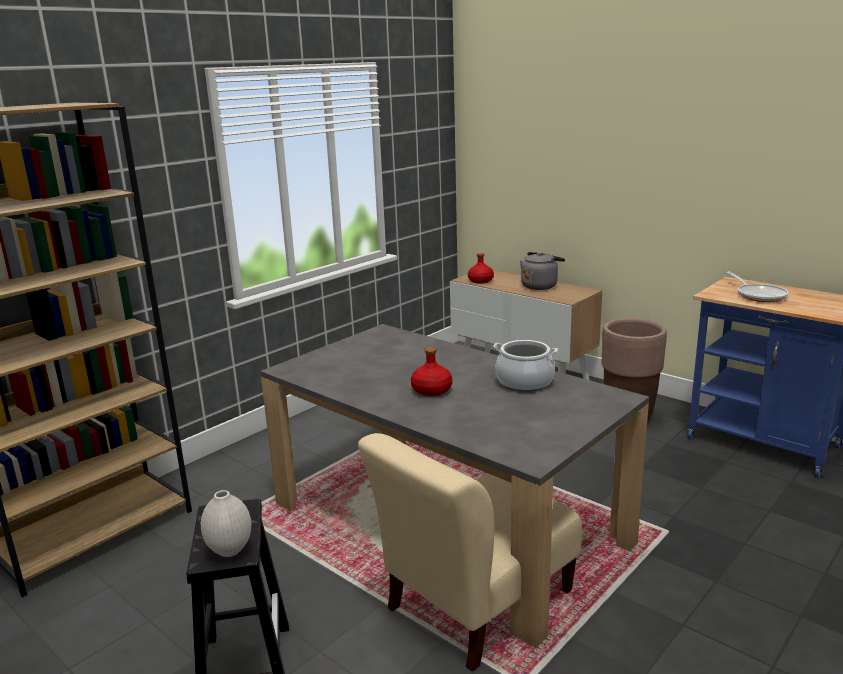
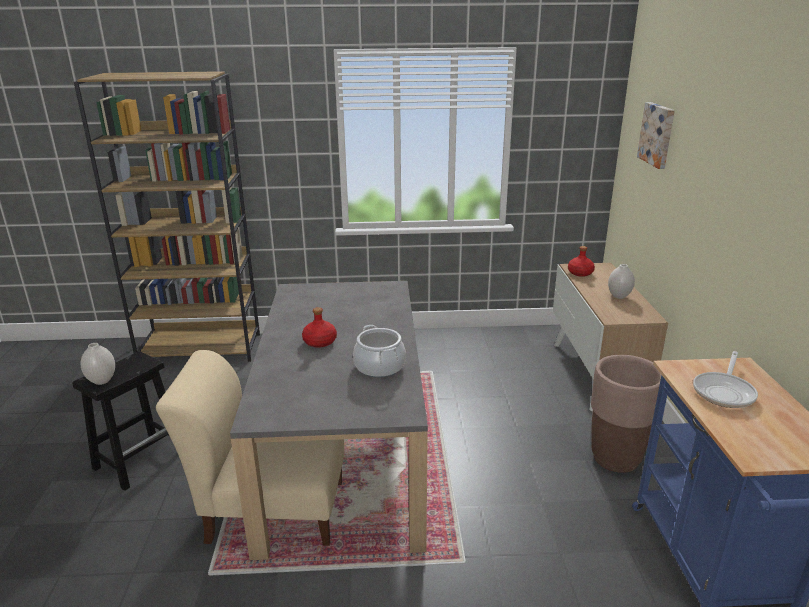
camera: 45 degrees right, 5 degrees up
grey kettle [520,252,565,290] -> white vase [608,264,635,299]
none -> picture [637,102,675,169]

